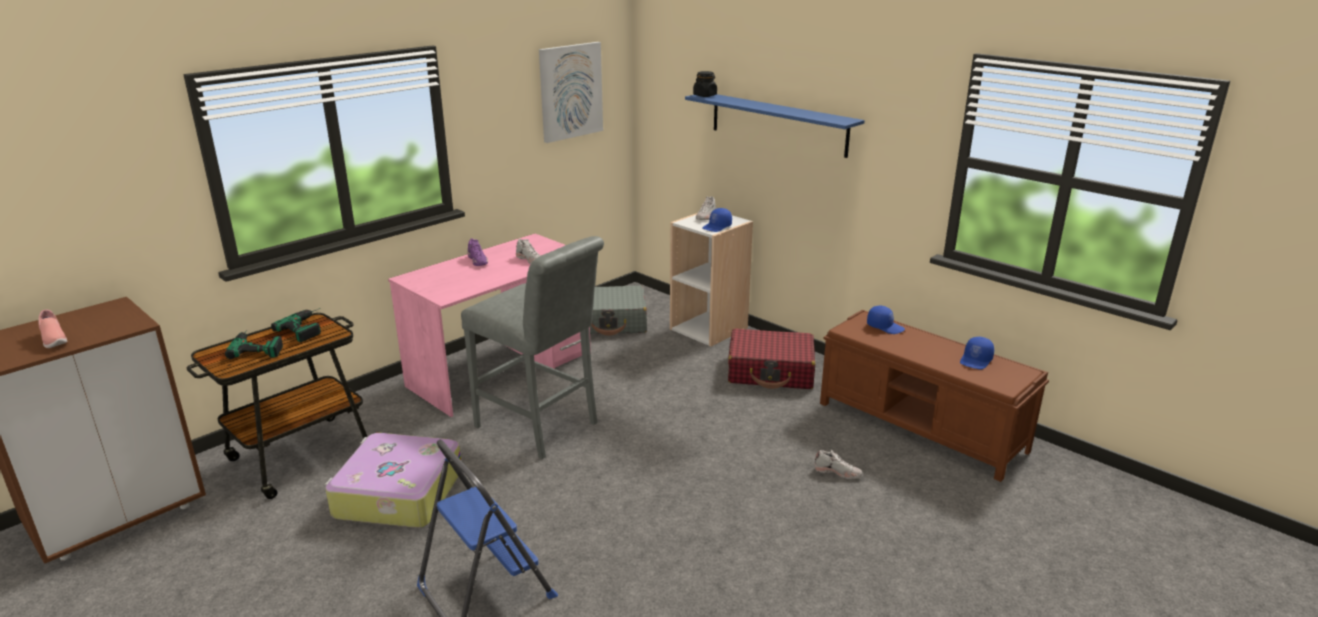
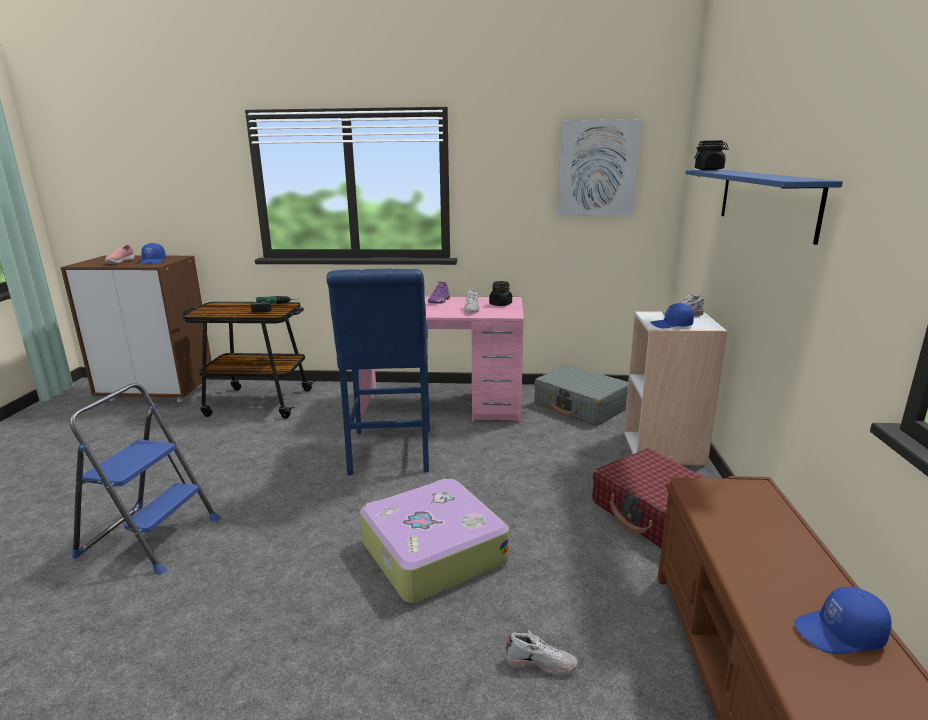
camera: 50 degrees right, 5 degrees down
power drill [225,329,283,359] -> none
suitcase [325,433,461,528] -> suitcase moved to [360,479,509,603]
grey stool [461,236,604,459] -> blue stool [326,269,430,475]
white shoe [814,449,862,479] -> white shoe turned 60 degrees counterclockwise [506,630,577,675]
blue cap [867,306,905,334] -> blue cap moved to [140,243,166,264]
none -> black jar [489,281,512,306]

